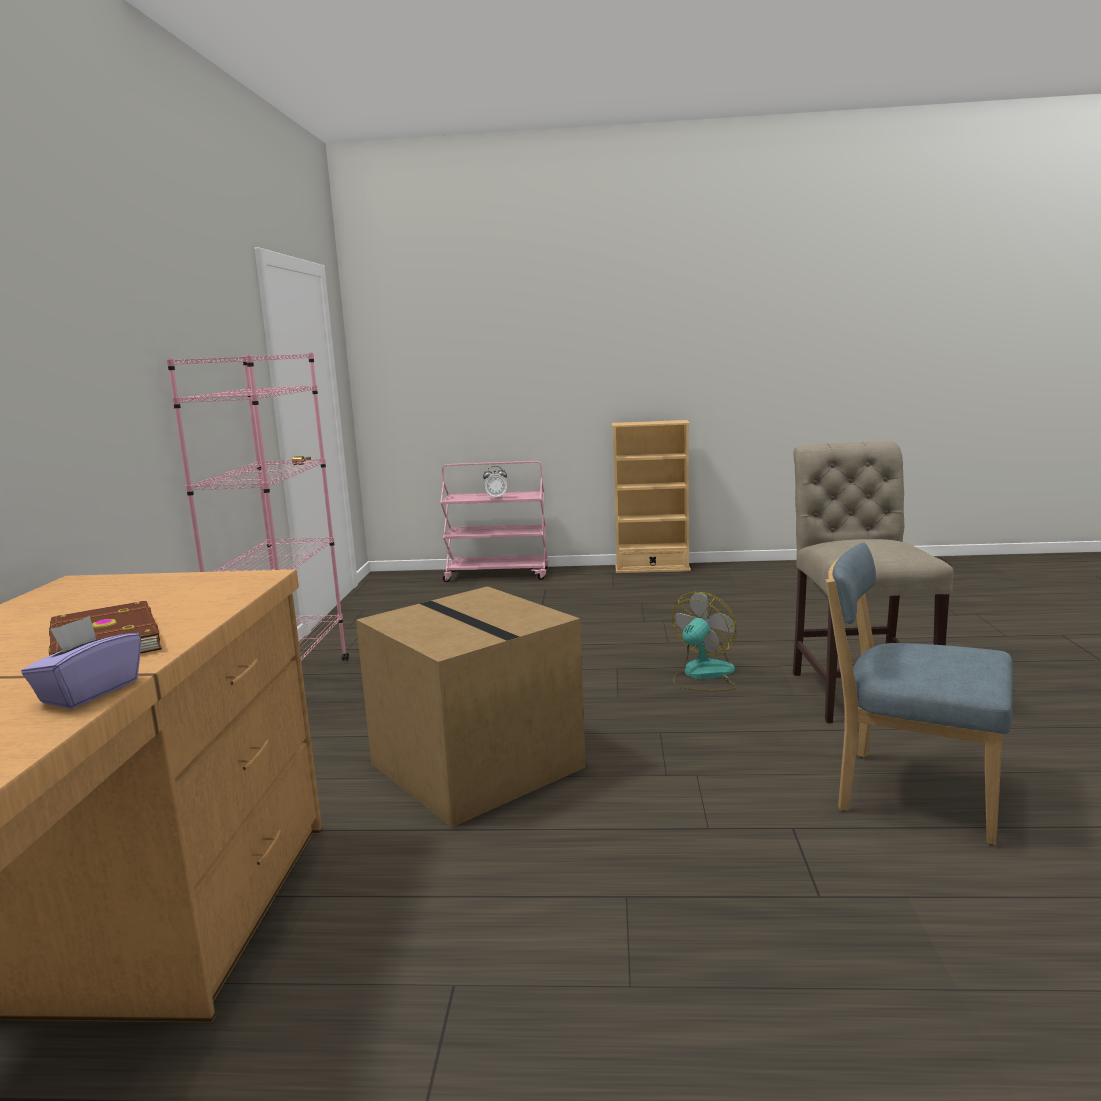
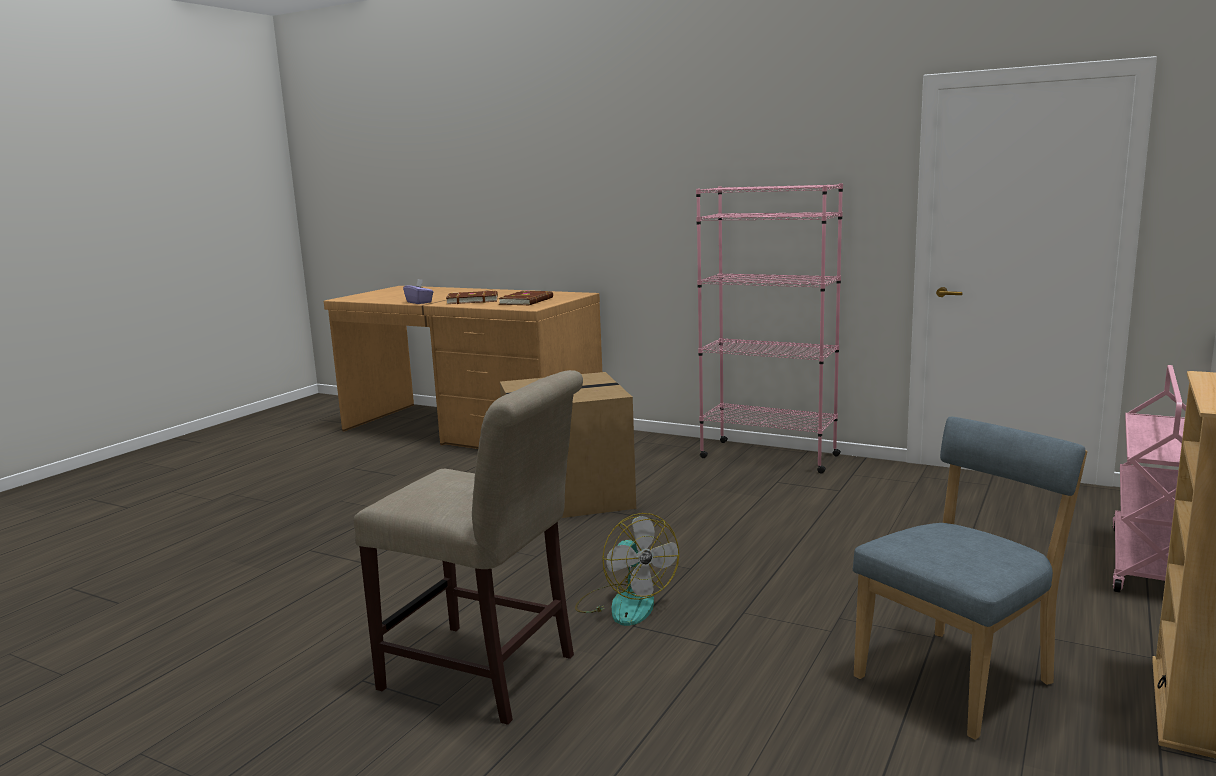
camera: 115 degrees right, 0 degrees up
alarm clock [483,466,507,498] -> none
blue chair [825,542,1013,845] -> blue chair moved to [853,417,1088,740]
none -> brown book [498,290,553,305]

